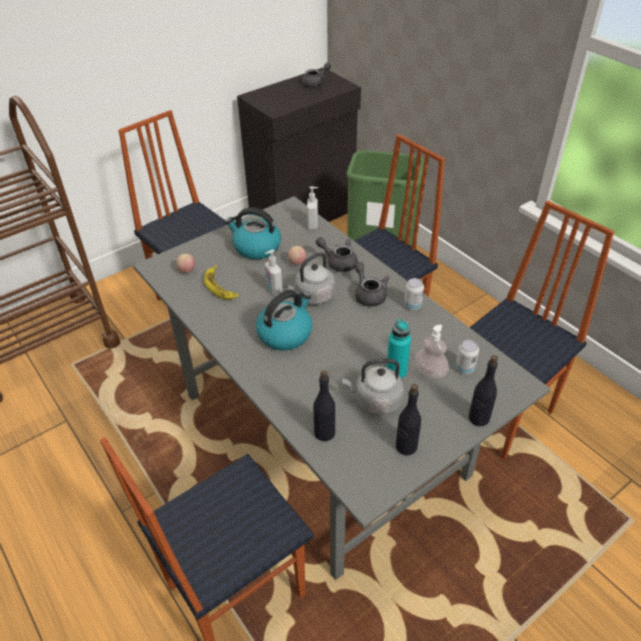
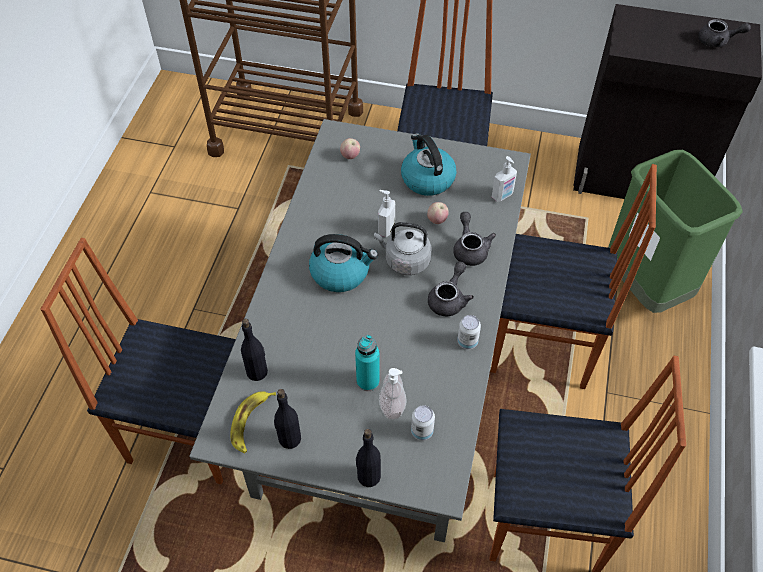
camera: 50 degrees right, 10 degrees up
banana [204,265,238,299] -> banana moved to [230,391,276,453]
grey kettle [342,359,404,415] -> none

